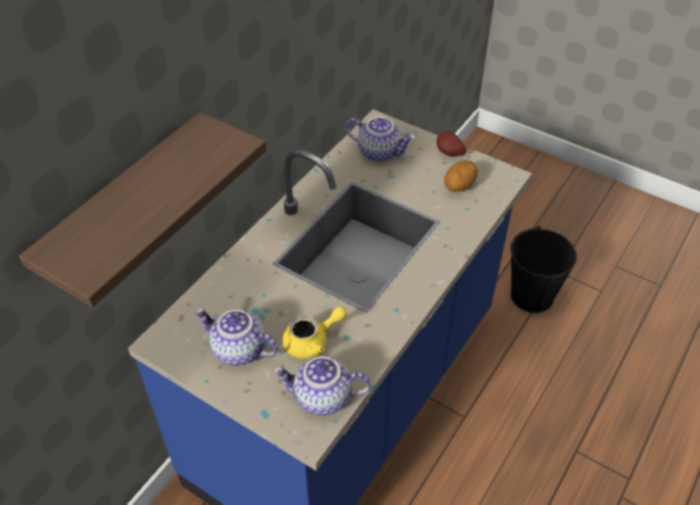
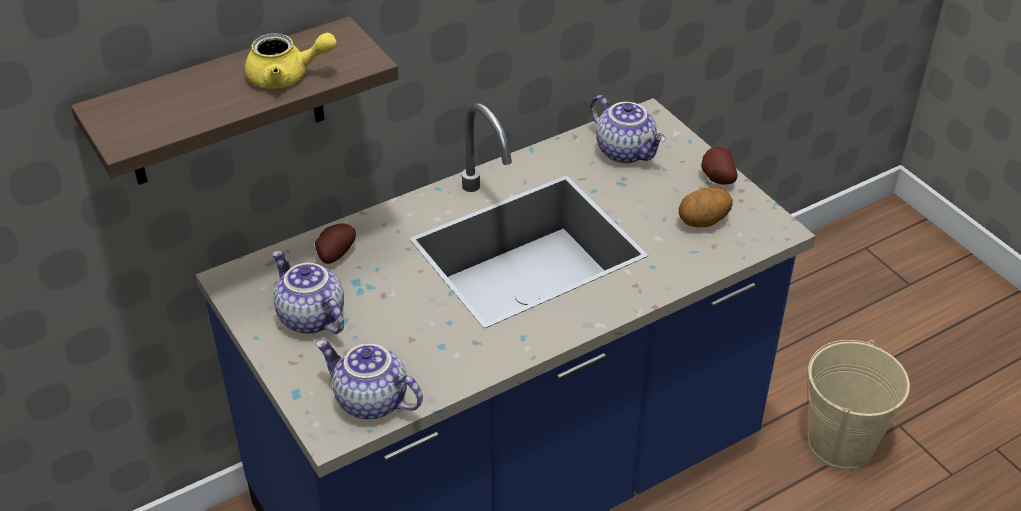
camera: 25 degrees right, 5 degrees down
yellow teapot [282,306,347,359] -> yellow teapot moved to [245,33,337,89]
black bucket [510,226,577,313] -> beige bucket [808,340,910,471]
none -> potato [315,223,356,264]

